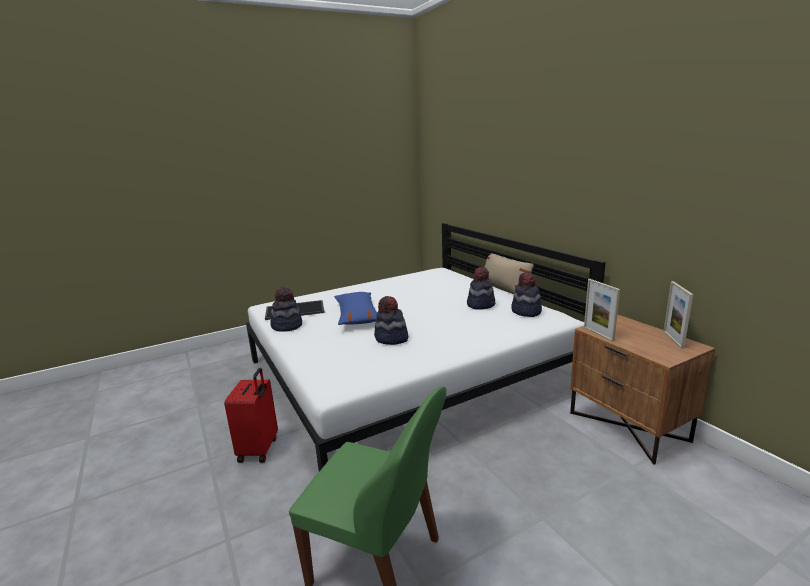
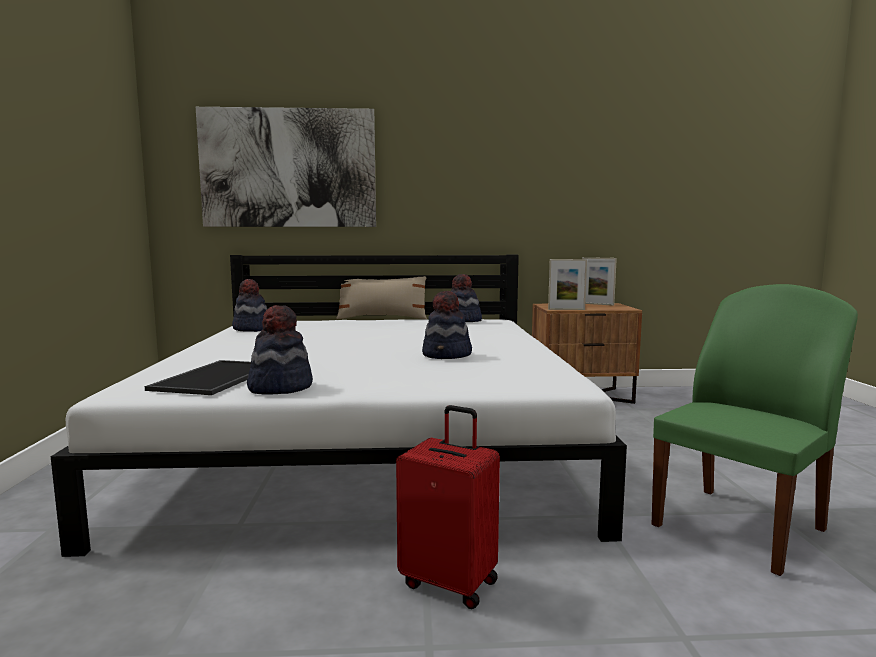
camera: 65 degrees left, 10 degrees down
blue pillow [334,292,377,325] -> none
hat [467,267,495,310] -> hat moved to [232,279,267,332]
none -> picture [196,107,376,227]

